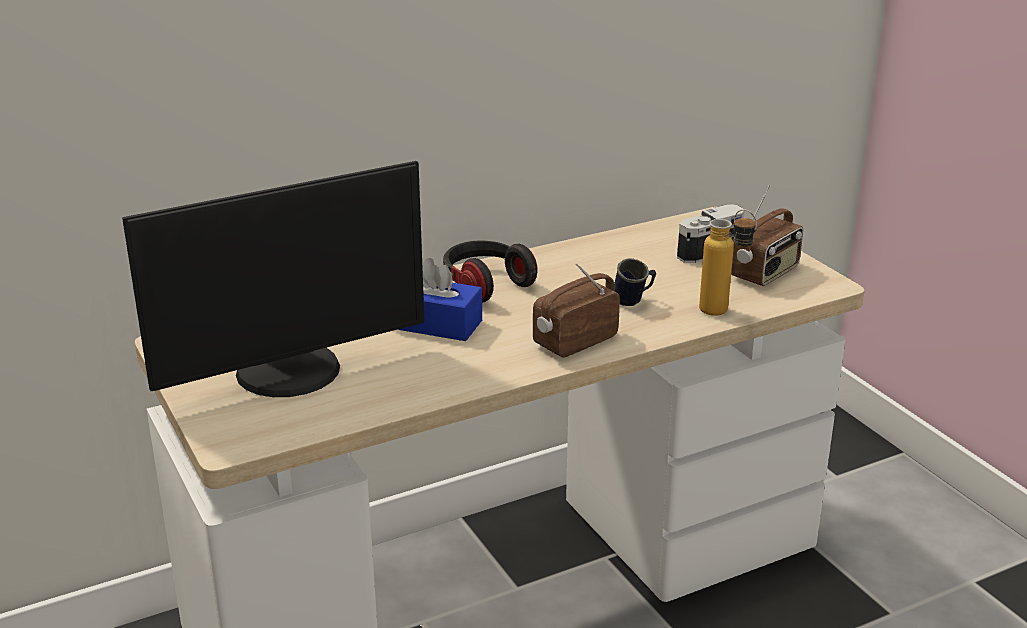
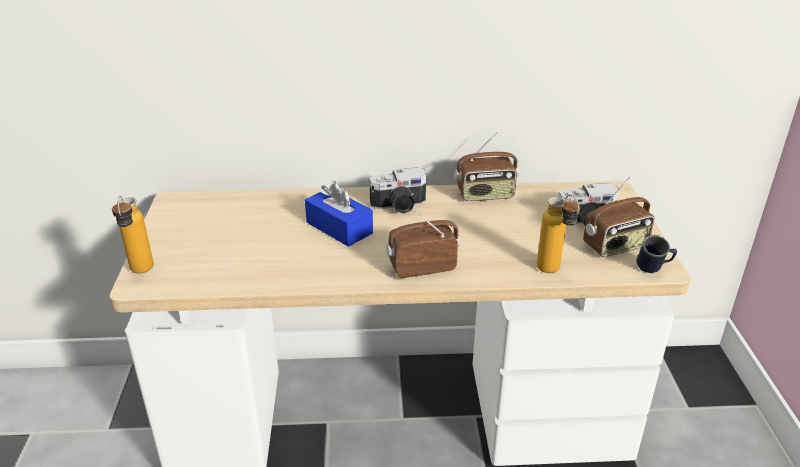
camera: 25 degrees right, 5 degrees up
monitor [122,161,425,397] -> none
headphones [443,241,538,303] -> camera [369,167,426,214]
blue mug [614,258,656,306] -> blue mug moved to [637,235,677,273]
none -> bottle [112,196,154,273]
none -> radio [455,132,519,201]

